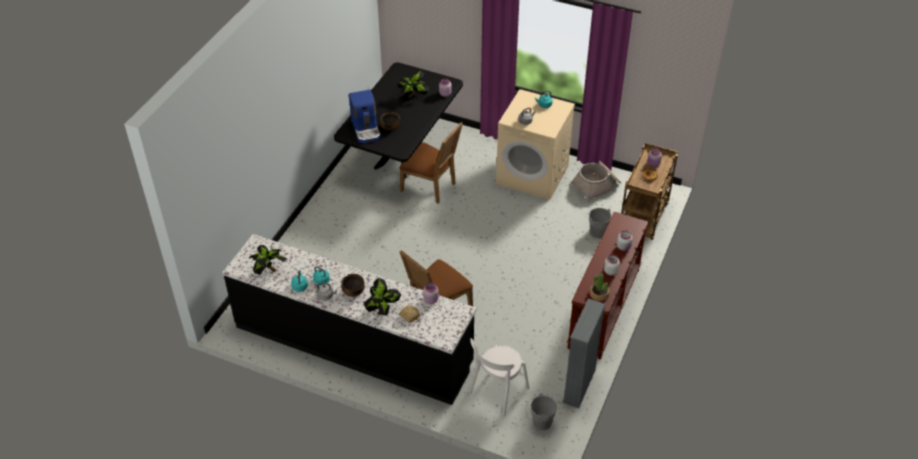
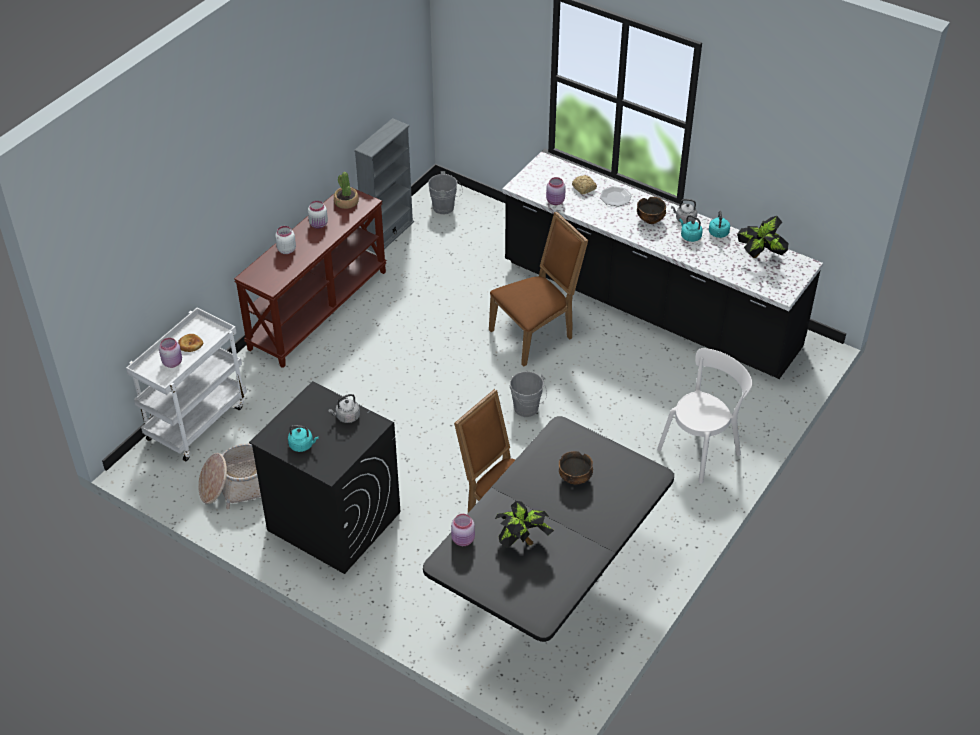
camera: 170 degrees left, 0 degrees up
coffee machine [349,90,381,143] -> none
potted plant [364,278,401,315] -> plate [600,186,632,206]
white chair [468,338,530,416] -> white chair moved to [657,348,752,483]
beige washing machine [496,89,575,200] -> black washing machine [249,381,400,574]
grey bucket [585,208,612,238] -> grey bucket moved to [509,371,547,417]
brown cart [621,143,678,240] -> white cart [126,308,247,461]

